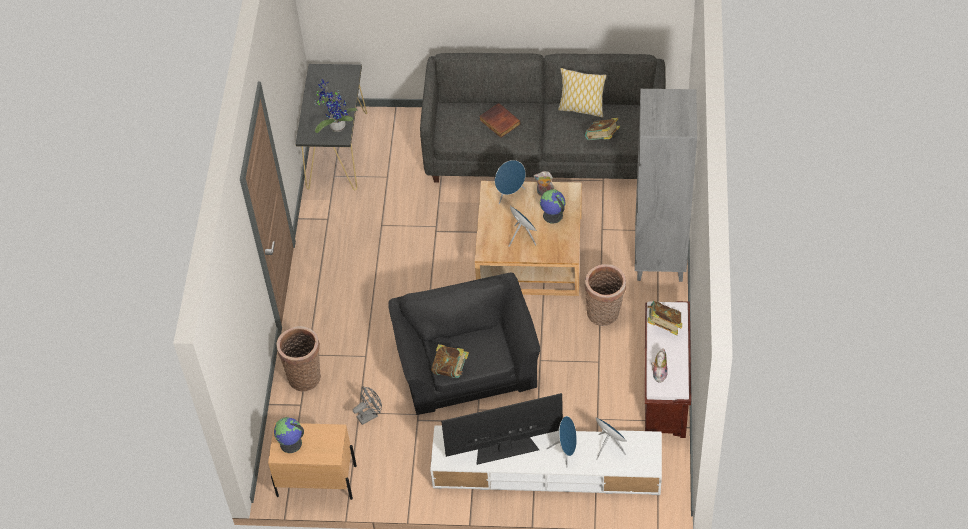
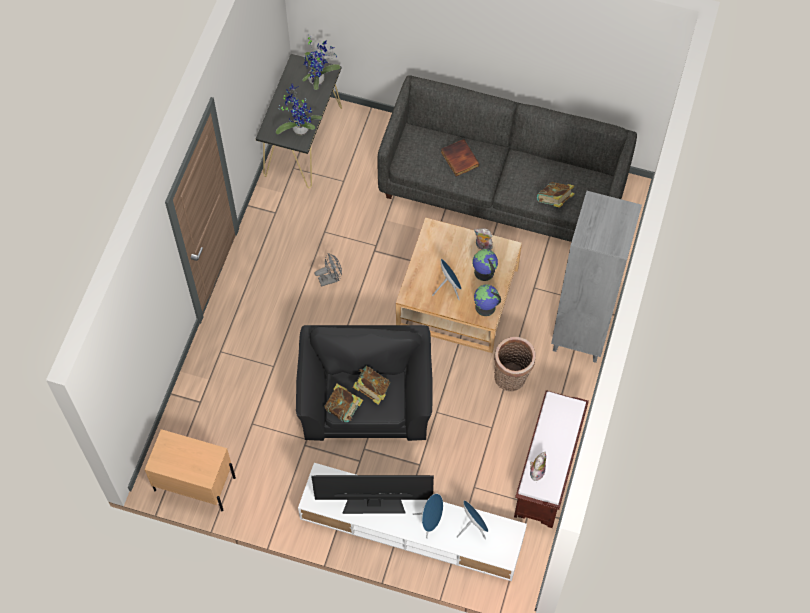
camera: 10 degrees right, 10 degrees up
globe [274,417,304,453] -> globe moved to [474,284,501,316]
basket [276,326,321,392] -> none
grey fan [353,386,382,425] -> grey fan moved to [315,253,342,287]
blue speaker [495,160,526,204] -> none
pillow [558,68,607,118] -> none
book [647,301,682,335] -> book moved to [353,366,390,405]
none -> potted plant [302,34,341,90]

